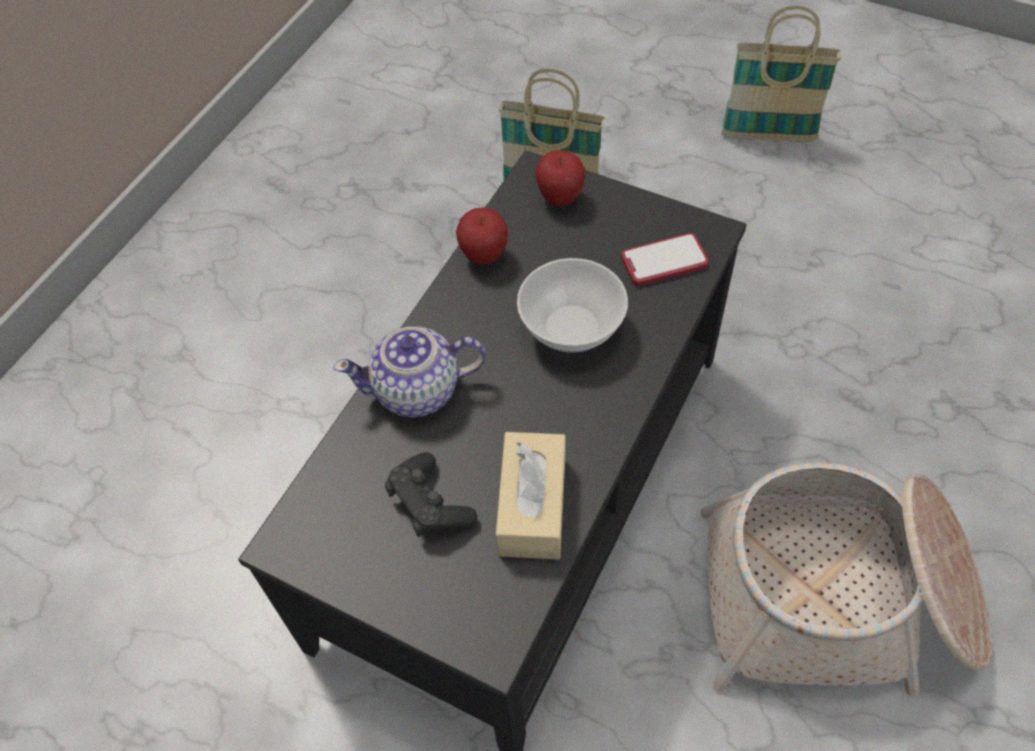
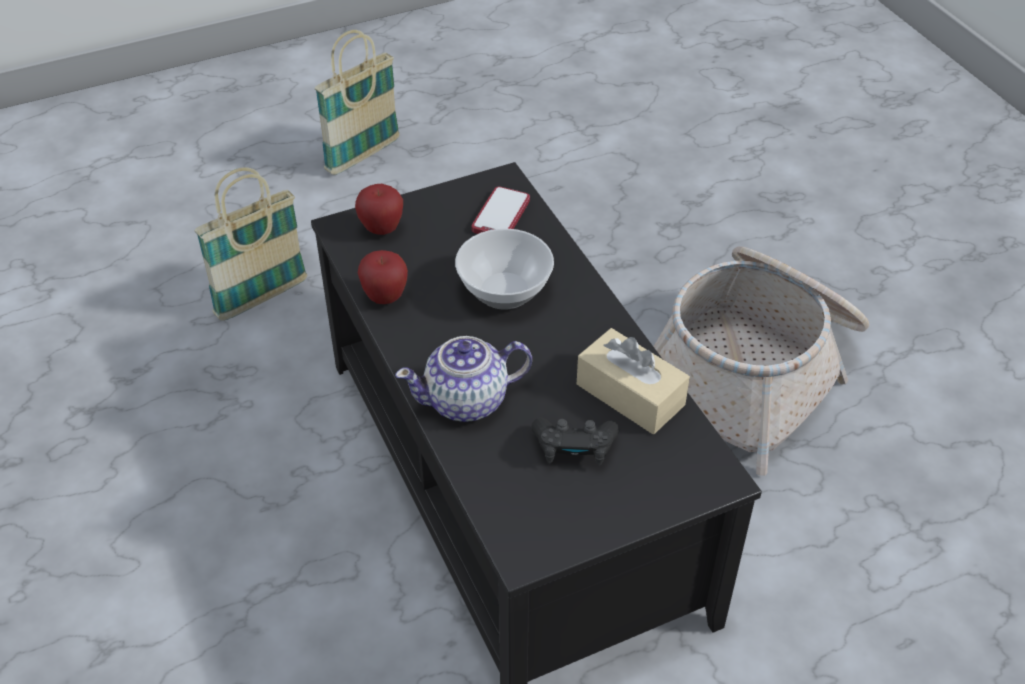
camera: 55 degrees left, 10 degrees down
teapot [333,326,486,417] -> teapot turned 45 degrees clockwise [395,336,532,422]

